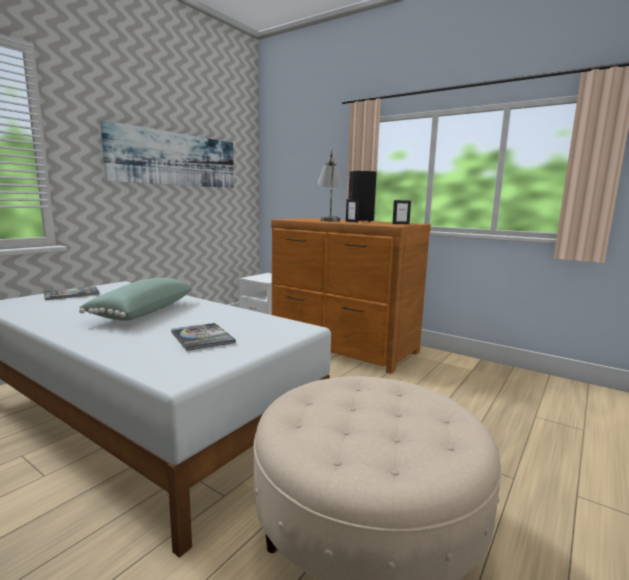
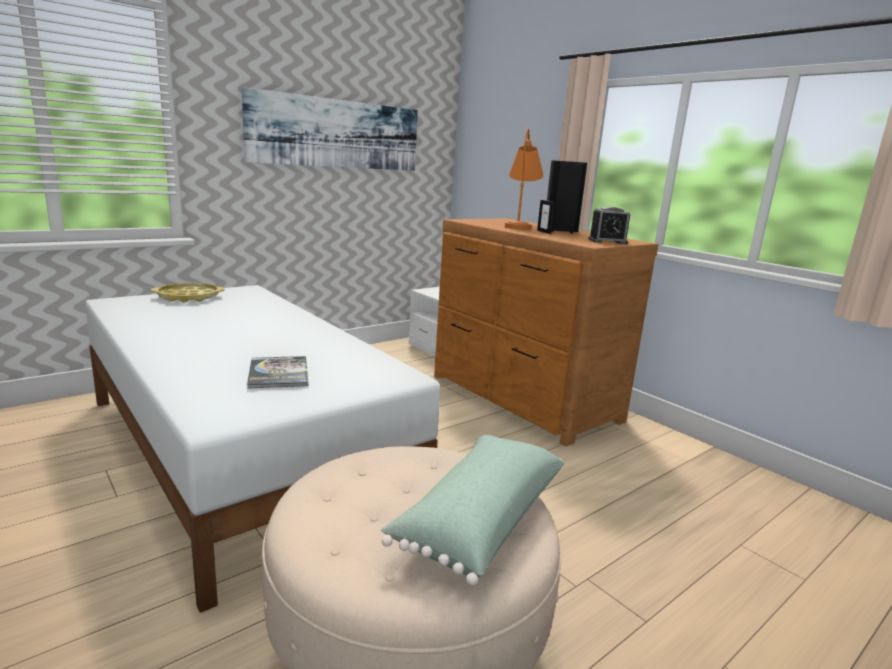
camera: 15 degrees right, 5 degrees up
book [44,286,99,300] -> yellow tray [151,283,225,303]
green pillow [79,278,192,321] -> green pillow moved to [381,435,564,586]
grey table lamp [318,148,342,221] -> orange table lamp [505,128,544,230]
picture frame [392,200,411,224] -> alarm clock [588,207,630,245]

